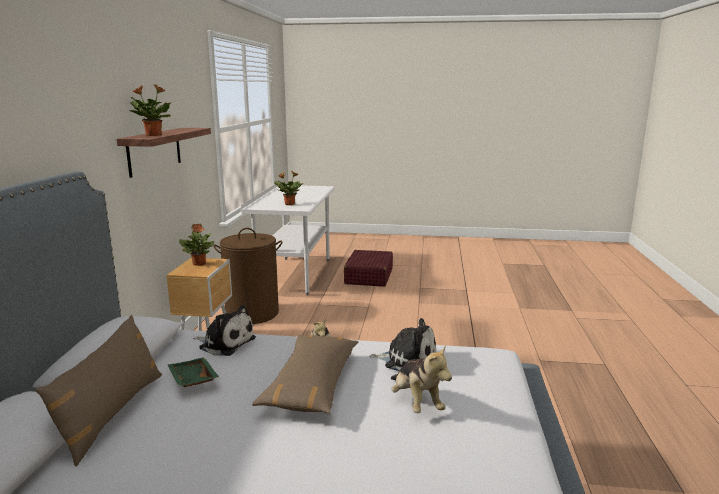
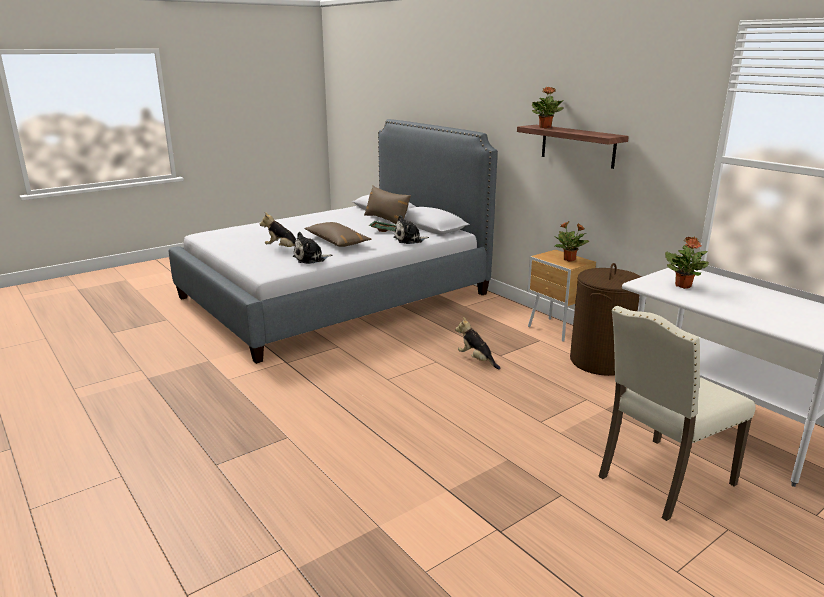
camera: 135 degrees right, 5 degrees up
red suitcase [344,250,393,287] -> beige chair [598,306,756,521]

